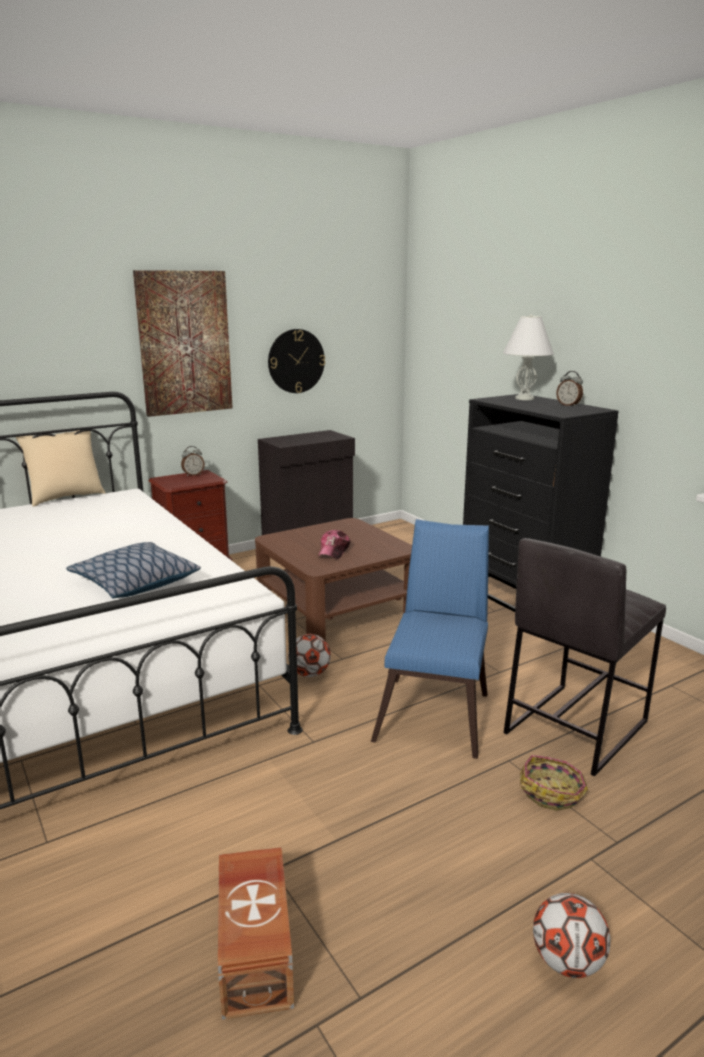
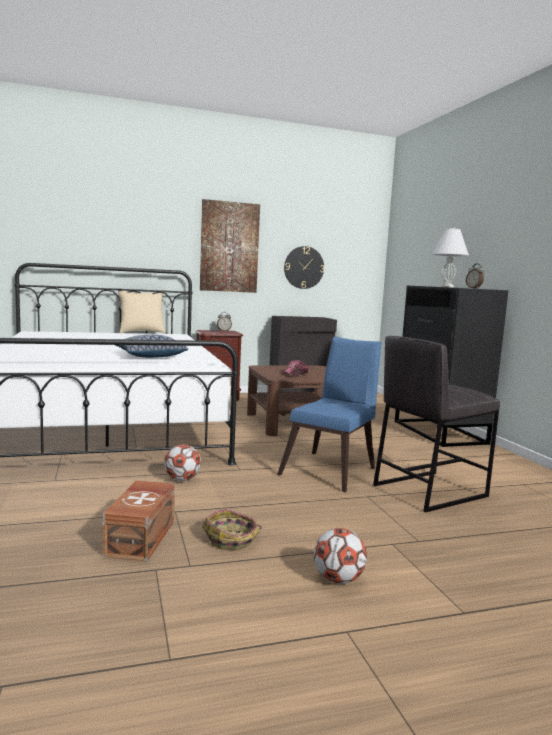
camera: 15 degrees right, 10 degrees down
football [288,634,331,677] -> football moved to [164,444,201,481]
basket [520,755,588,811] -> basket moved to [202,509,262,550]

